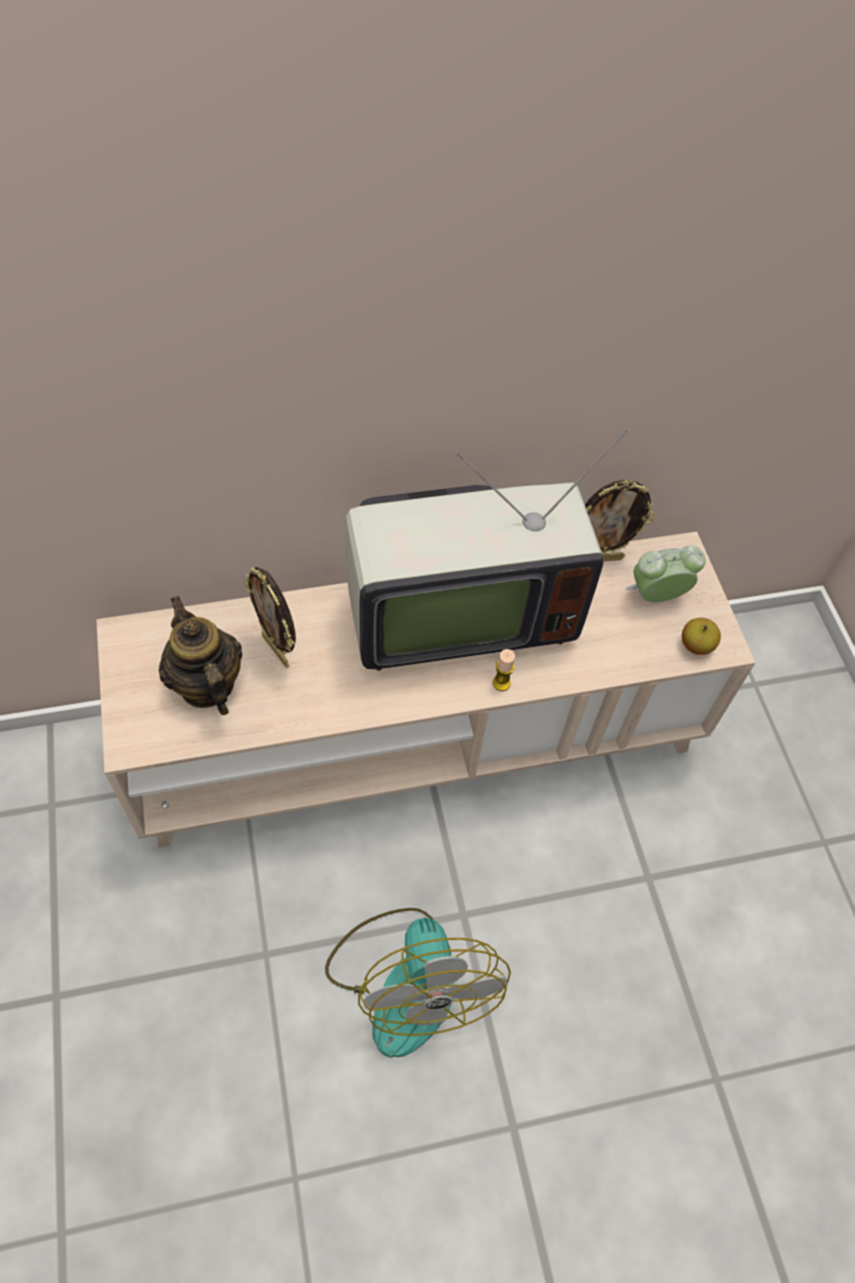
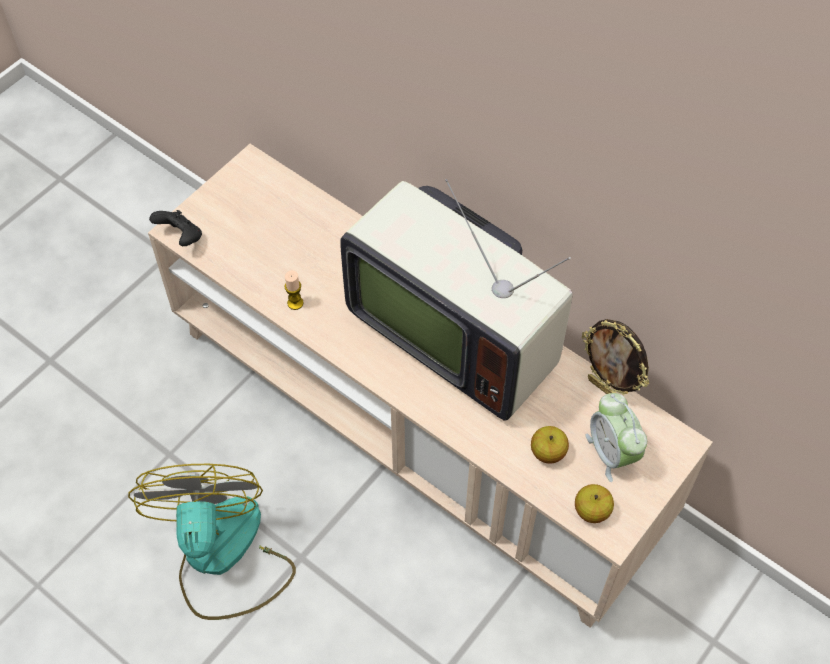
camera: 55 degrees right, 0 degrees up
teapot [159,596,242,715] -> none
picture frame [244,567,296,668] -> none
fan [325,908,511,1058] -> fan turned 135 degrees clockwise [128,464,296,620]
candle [493,649,515,691] -> candle moved to [285,270,304,310]
alarm clock [626,545,706,602] -> alarm clock turned 150 degrees counterclockwise [586,393,647,482]
none -> black game controller [149,210,202,246]
none -> apple [531,426,569,464]

